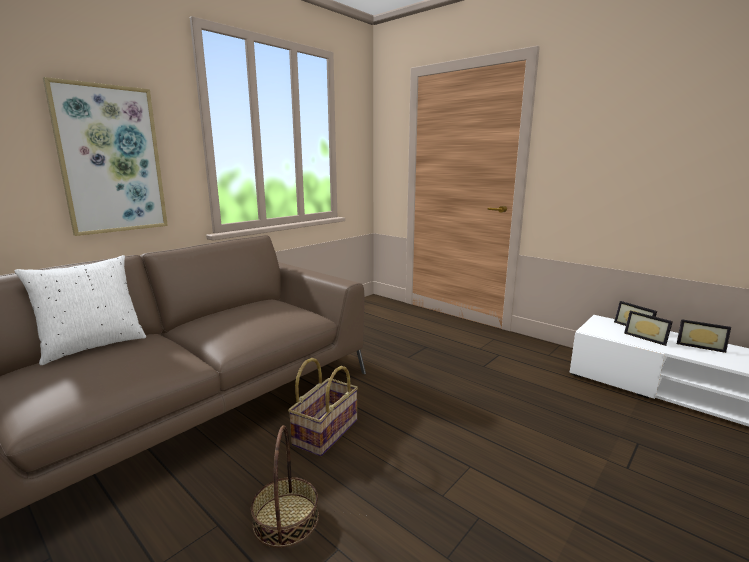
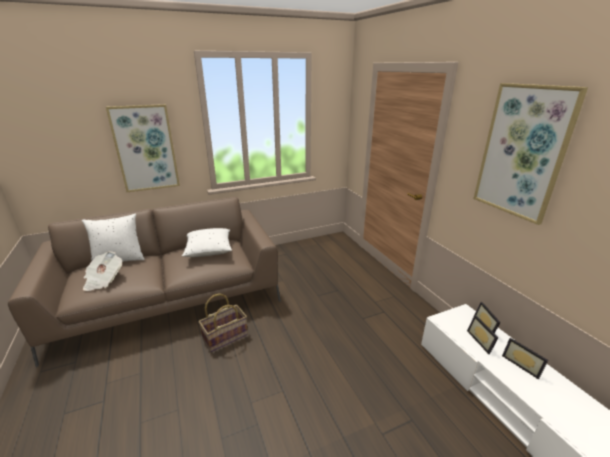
camera: 25 degrees right, 10 degrees up
basket [251,425,319,548] -> none
none -> newspaper [83,251,122,291]
none -> white pillow [182,228,232,257]
none -> picture [473,83,588,225]

